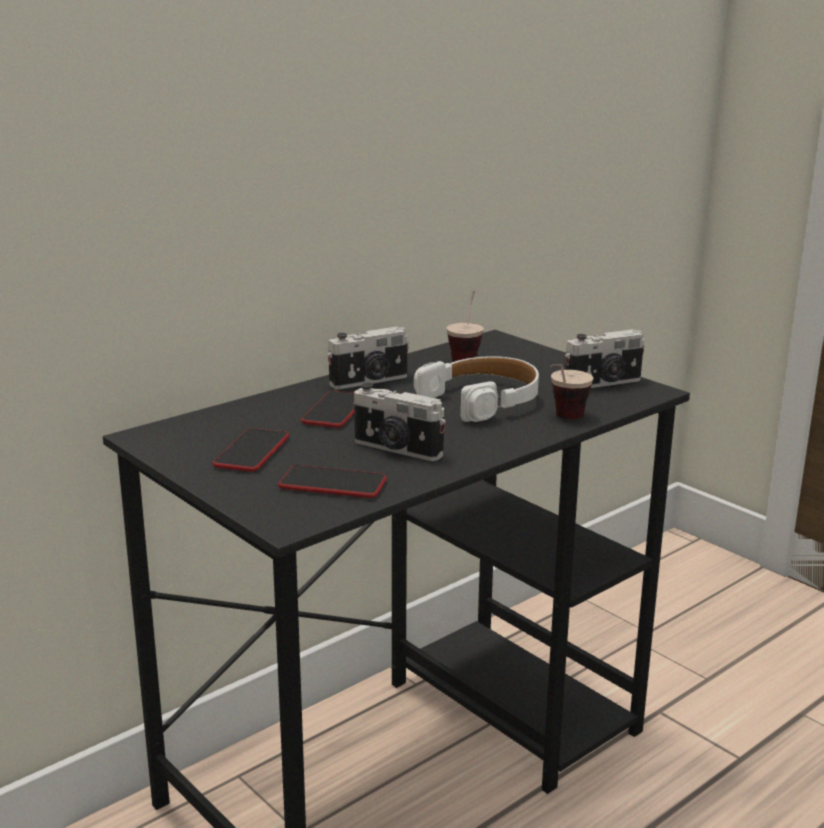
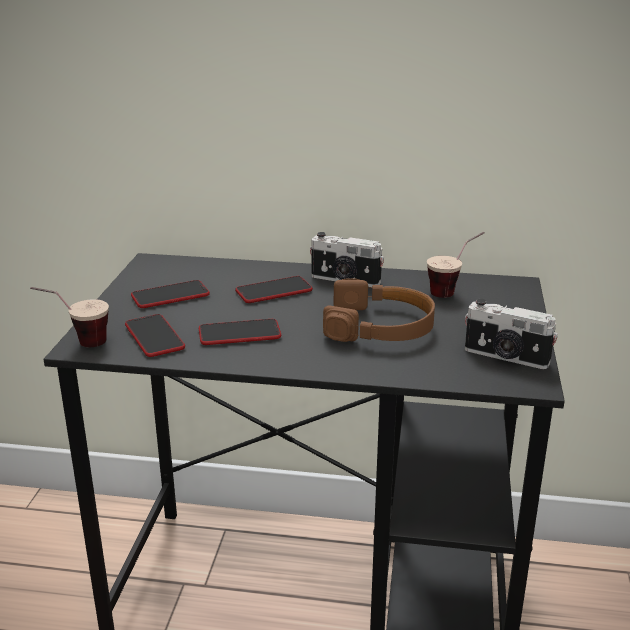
camera: 50 degrees right, 5 degrees up
camera [353,383,446,461] -> phone [199,319,281,345]
white headphones [414,356,539,422] -> brown headphones [323,279,435,342]
cup [550,364,593,419] -> cup moved to [30,287,109,347]

